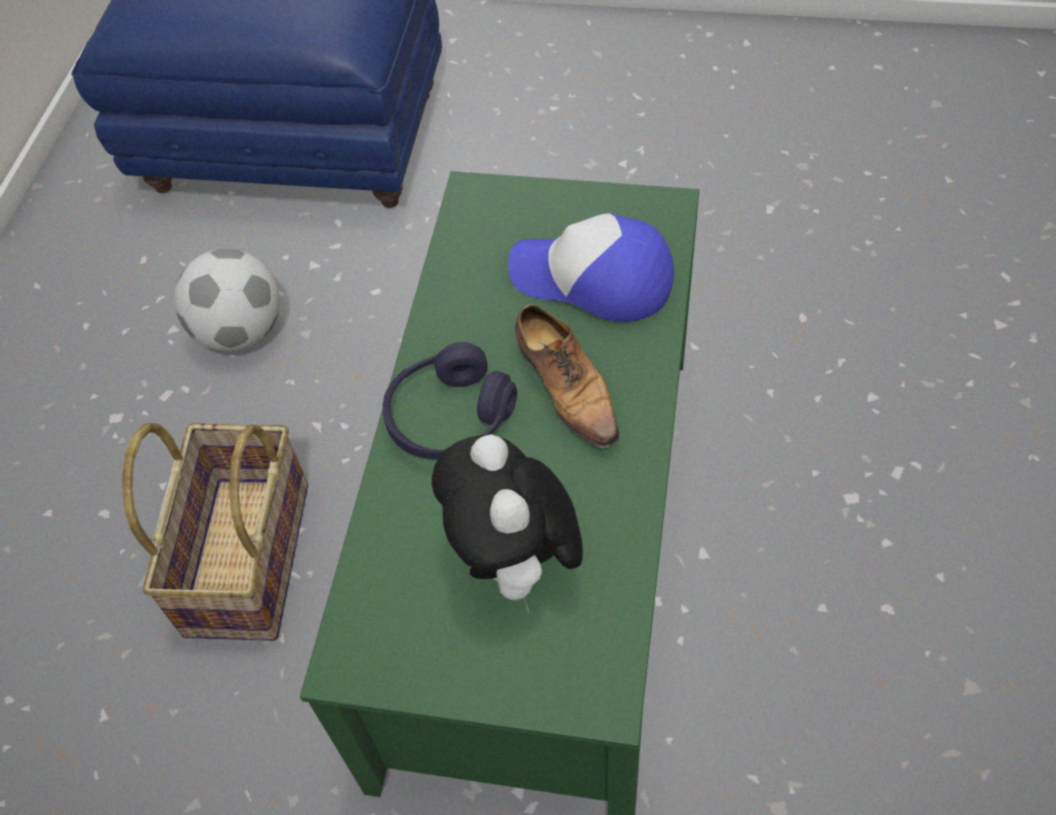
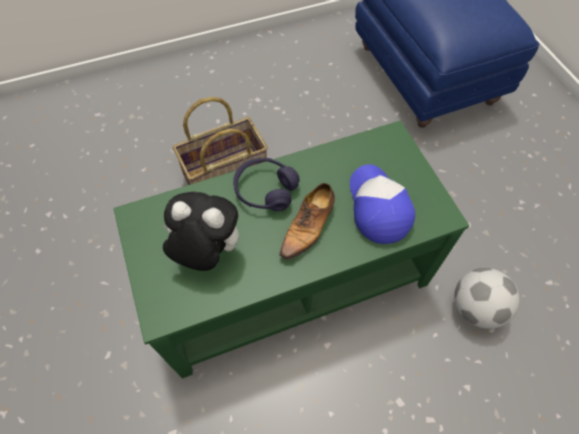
camera: 55 degrees right, 5 degrees up
football [174,249,280,351] -> football moved to [454,268,520,329]
plush toy [432,434,583,613] -> plush toy turned 60 degrees clockwise [162,192,239,271]

